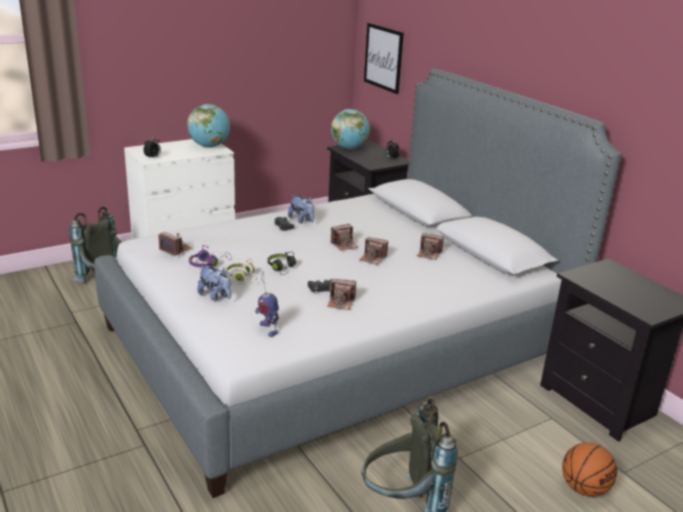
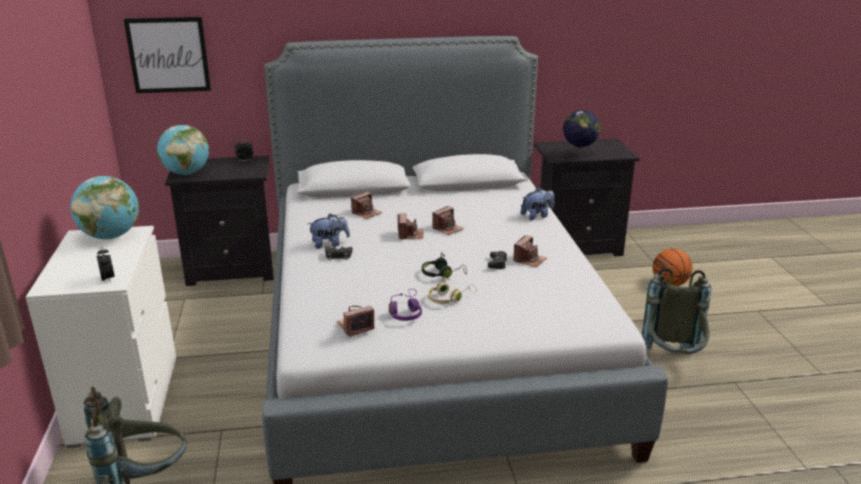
camera: 65 degrees left, 0 degrees up
plush toy [197,266,231,301] -> plush toy moved to [521,187,554,220]
toy robot [255,272,279,337] -> none
camera [417,233,444,260] -> camera moved to [351,192,382,219]
none -> globe [563,110,601,159]

